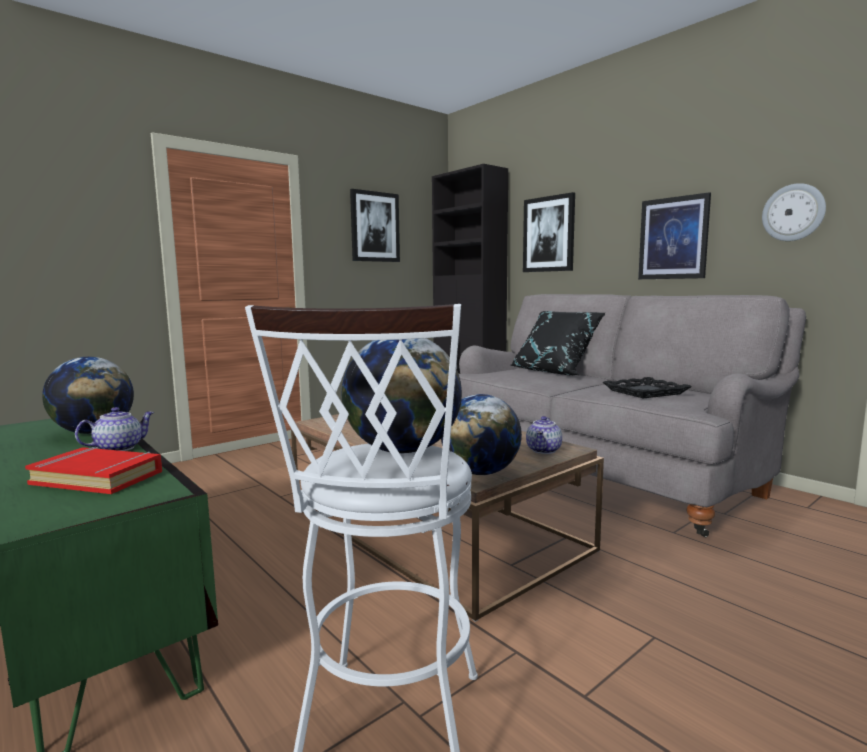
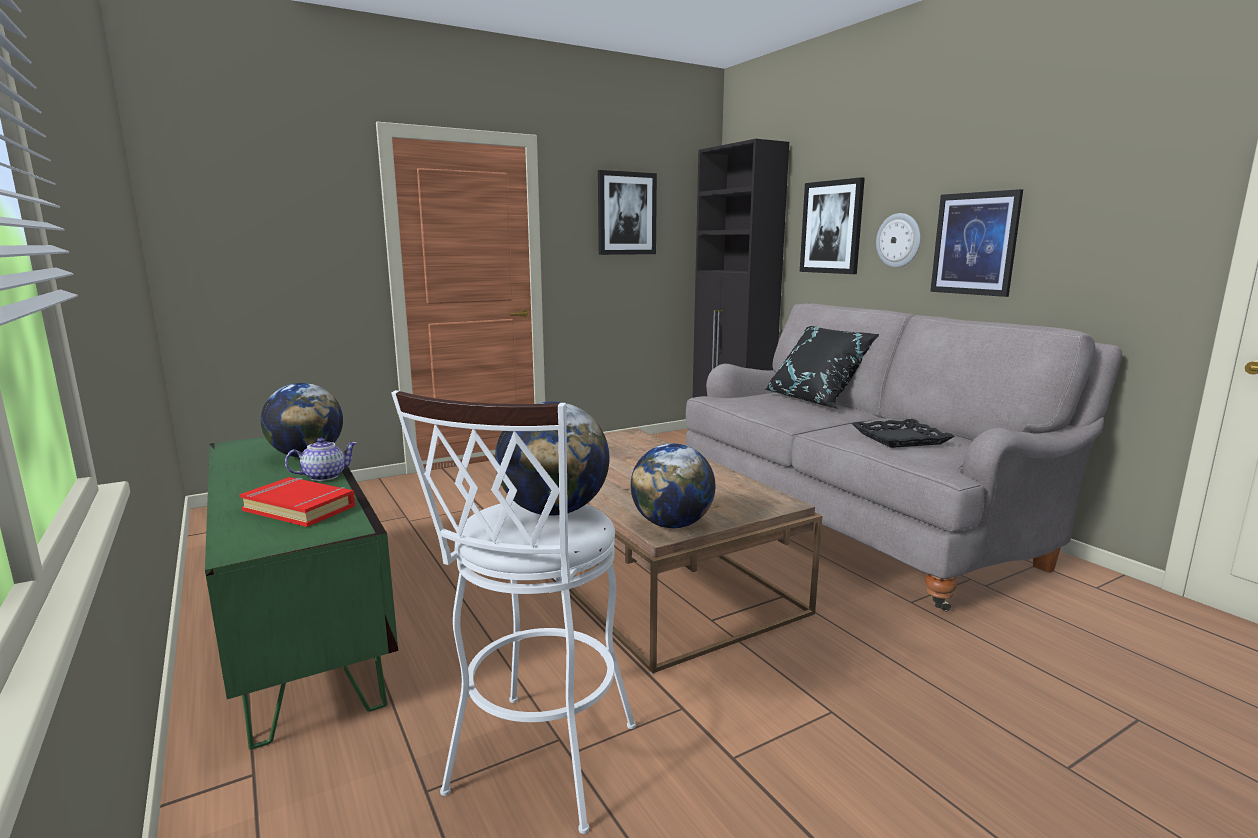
camera: 10 degrees right, 5 degrees up
teapot [526,416,562,454] -> none
wall clock [762,183,826,241] -> wall clock moved to [876,213,921,268]

